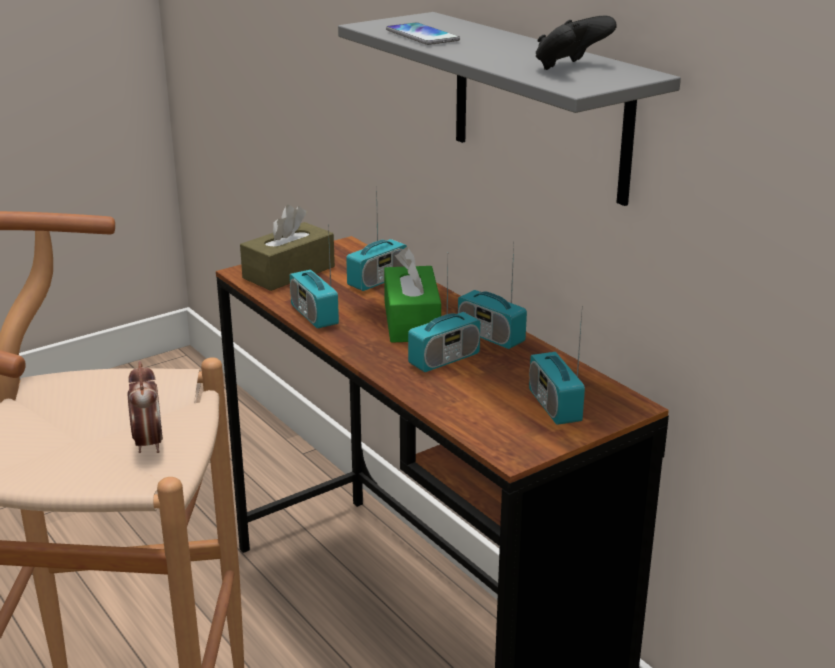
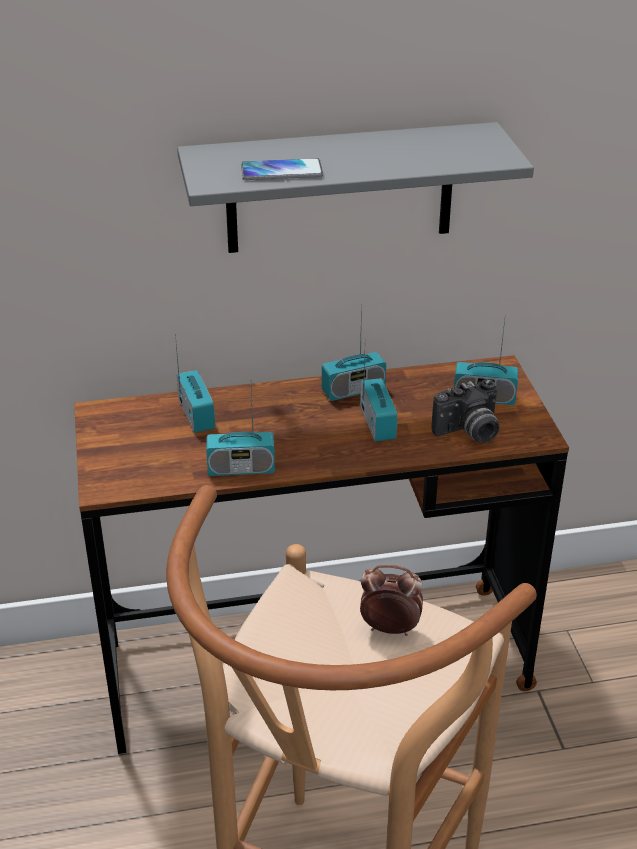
camera: 65 degrees left, 10 degrees up
brown tissue box [240,205,335,291] -> none
green tissue box [384,247,441,343] -> none
black game controller [536,16,617,70] -> none
none -> camera [432,379,499,443]

